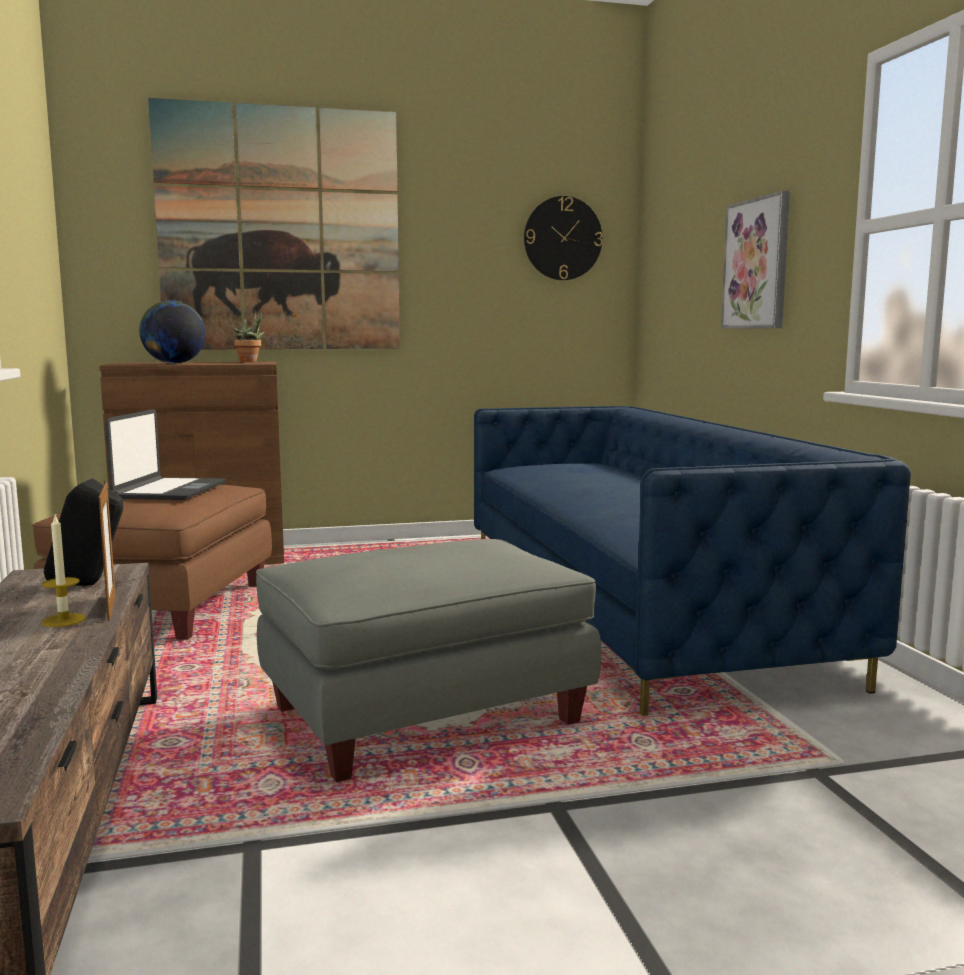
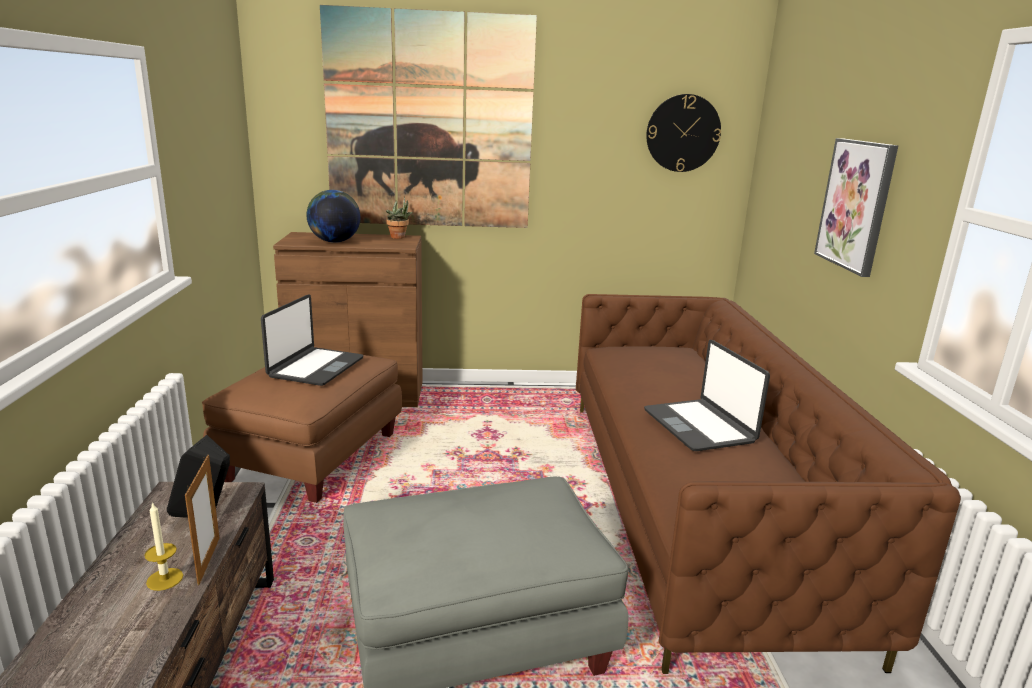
camera: 10 degrees right, 10 degrees up
blue sofa [474,406,911,716] -> brown sofa [576,294,961,674]
none -> laptop [644,340,770,451]

